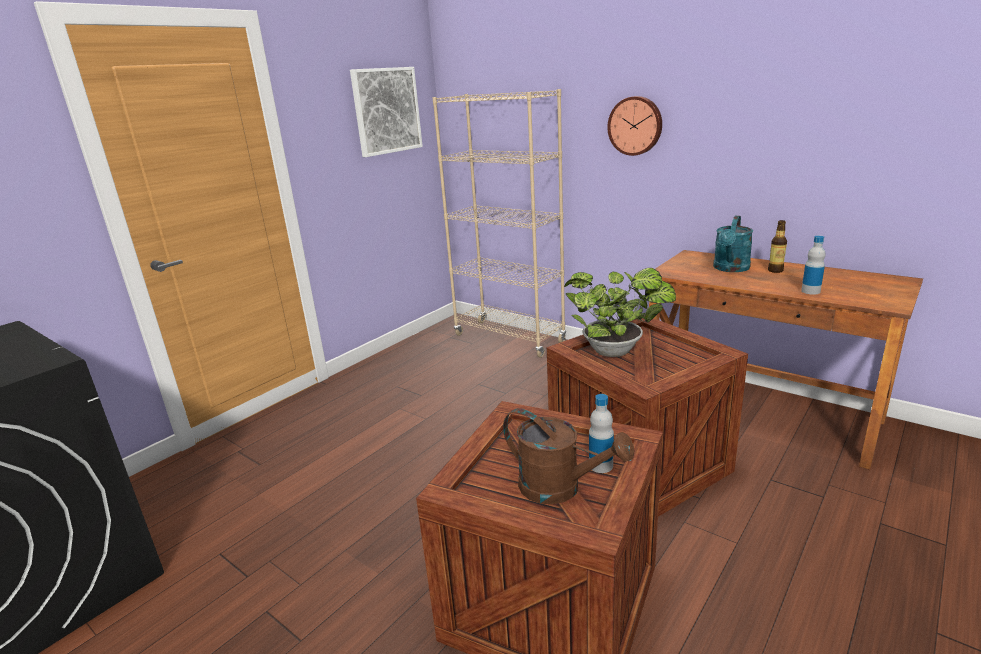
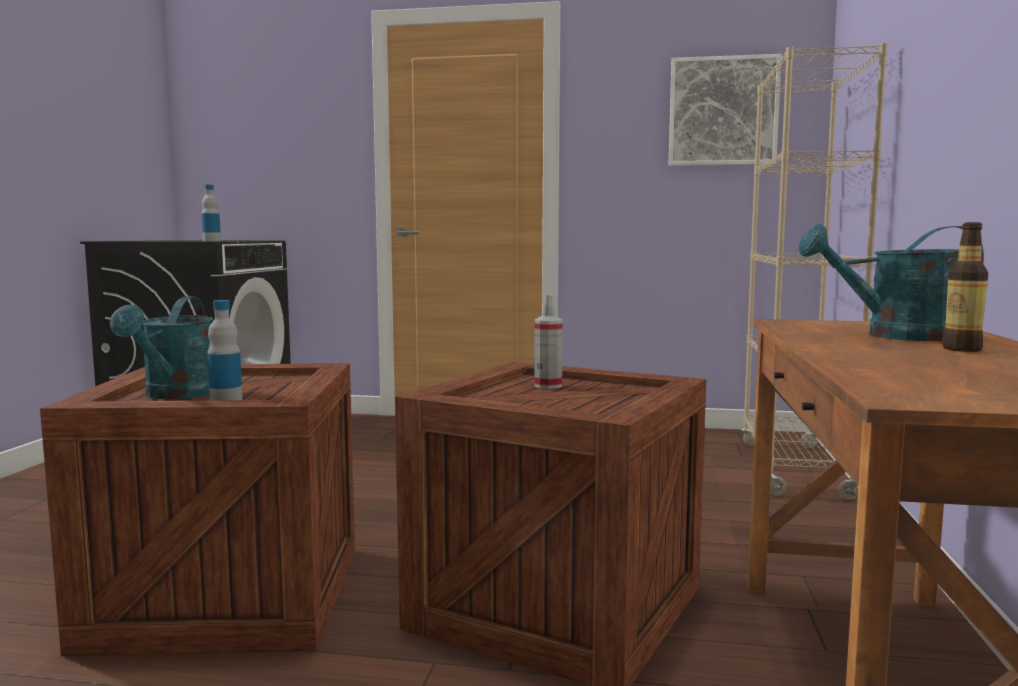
camera: 60 degrees right, 15 degrees down
brown watering can [503,408,635,504] -> turquoise watering can [110,296,213,399]
potted plant [564,268,676,357] -> spray bottle [534,294,563,389]
wall clock [607,96,662,156] -> none
bottle [801,236,826,295] -> bottle moved to [202,185,221,241]

